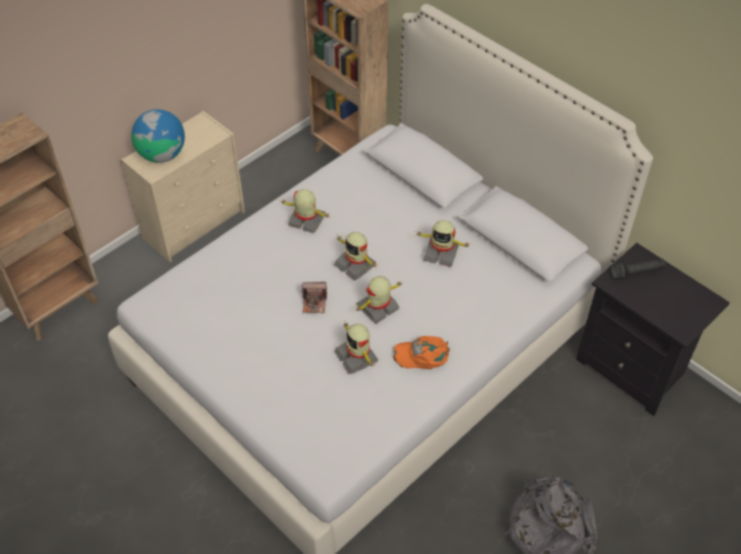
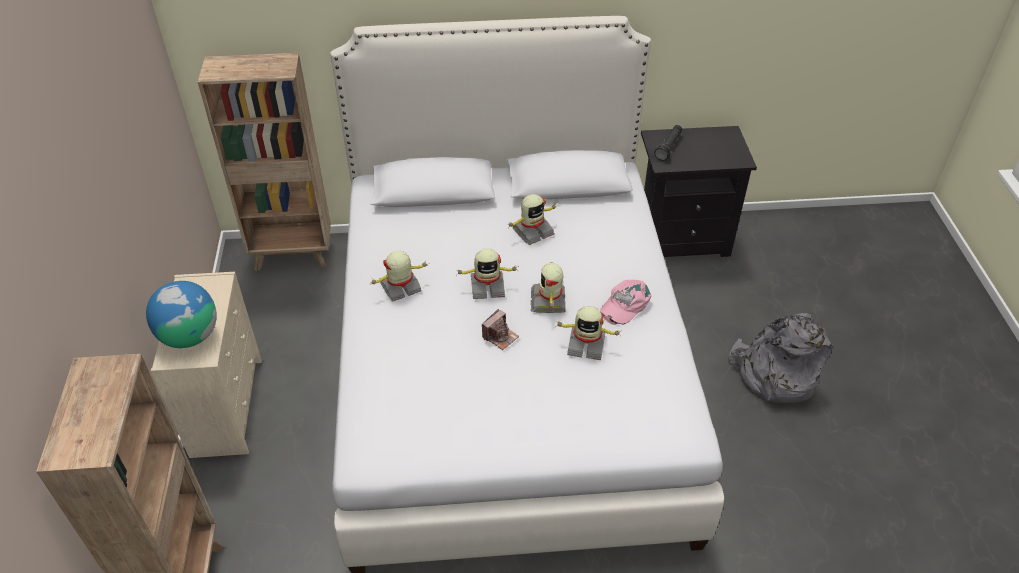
camera: 50 degrees left, 5 degrees down
orange cap [393,336,450,369] -> pink cap [600,280,652,325]

